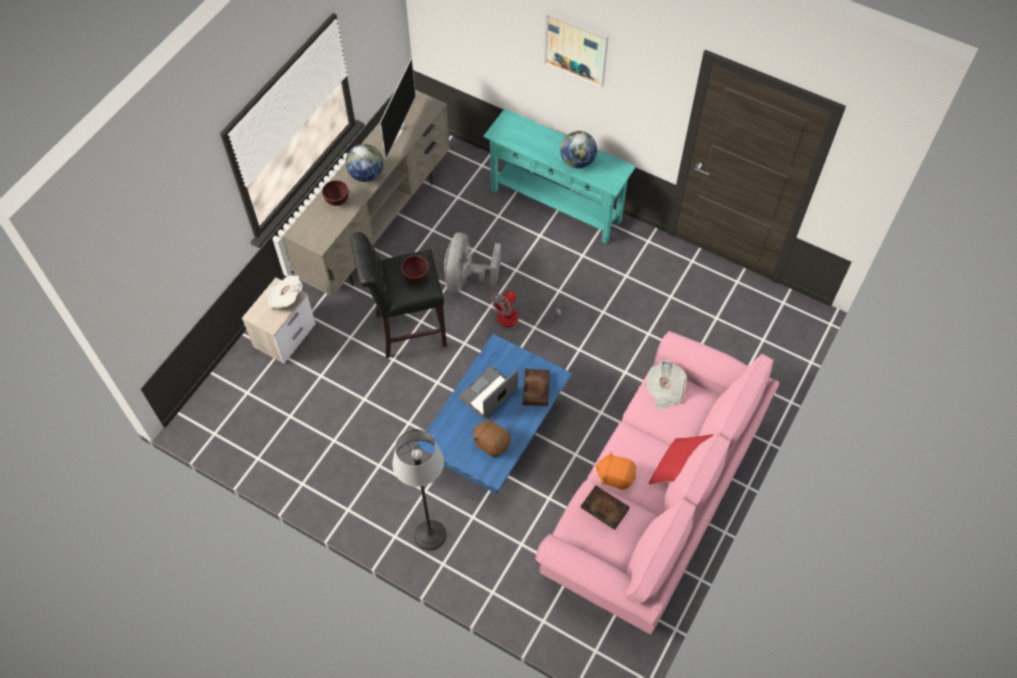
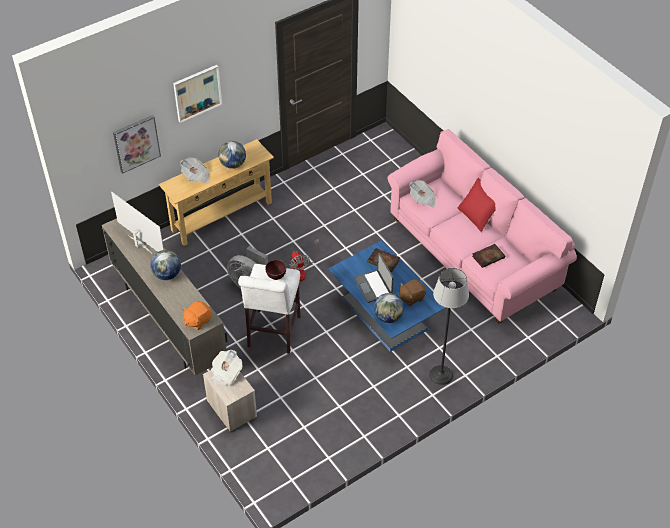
camera: 65 degrees left, 10 degrees down
brown bowl [322,180,349,206] -> none
black stool [351,232,447,358] -> white stool [238,264,301,354]
turquoise console table [483,109,636,244] -> beige console table [159,139,274,246]
orange plush toy [595,451,636,490] -> orange plush toy moved to [183,301,212,330]
none -> picture [113,115,161,174]
none -> newspaper [180,157,209,183]
none -> globe [374,293,404,323]

